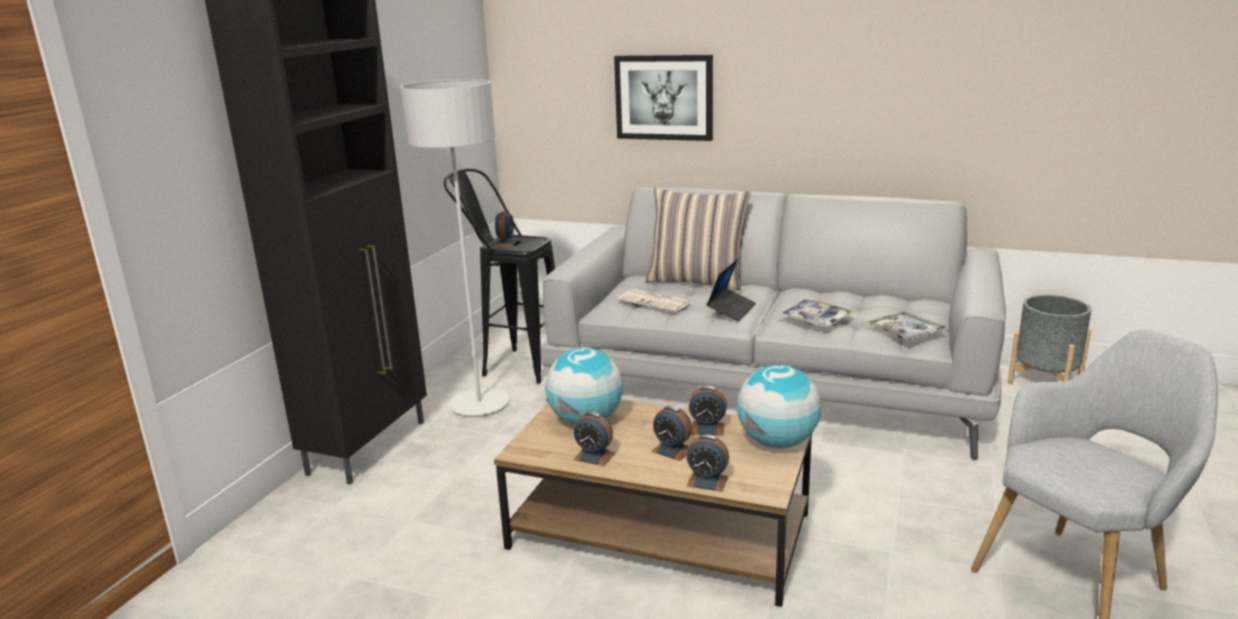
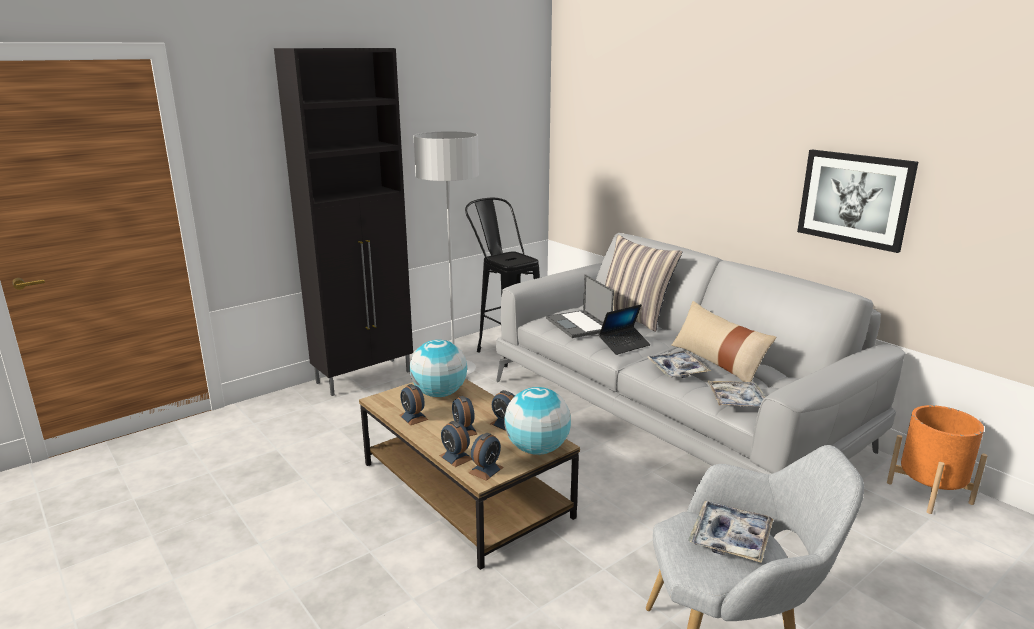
camera: 30 degrees right, 0 degrees up
alarm clock [495,211,517,247] -> alarm clock moved to [469,433,504,481]
picture [614,55,713,141] -> picture moved to [797,149,918,253]
newspaper [618,289,692,312] -> laptop [546,274,614,338]
grey planter [1008,295,1091,384] -> orange planter [887,405,987,514]
none -> beige pillow [672,301,777,382]
none -> tray [689,500,774,563]

